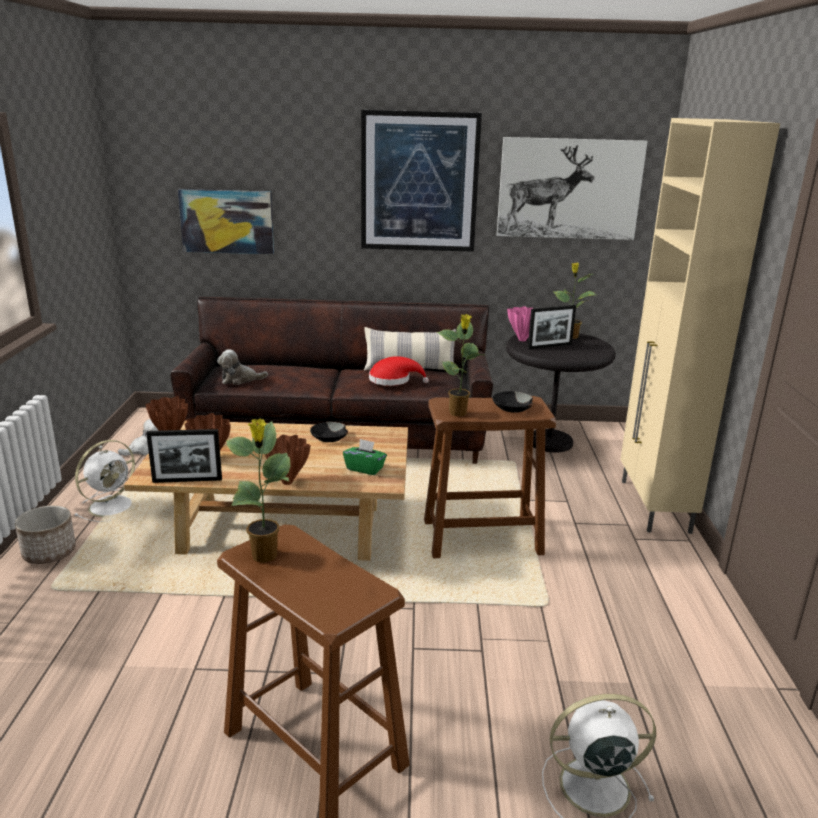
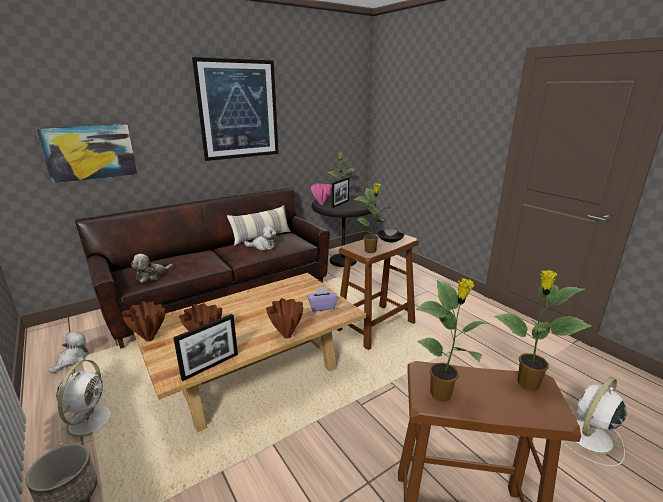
camera: 35 degrees left, 0 degrees up
black bowl [310,422,348,442] -> none
green tissue box [343,439,387,475] -> purple tissue box [307,286,338,312]
red hat [369,356,429,386] -> plush toy [244,225,276,250]
picture [497,137,648,240] -> none
beige cabinet [620,118,780,534] -> none
none -> potted plant [494,270,591,391]

